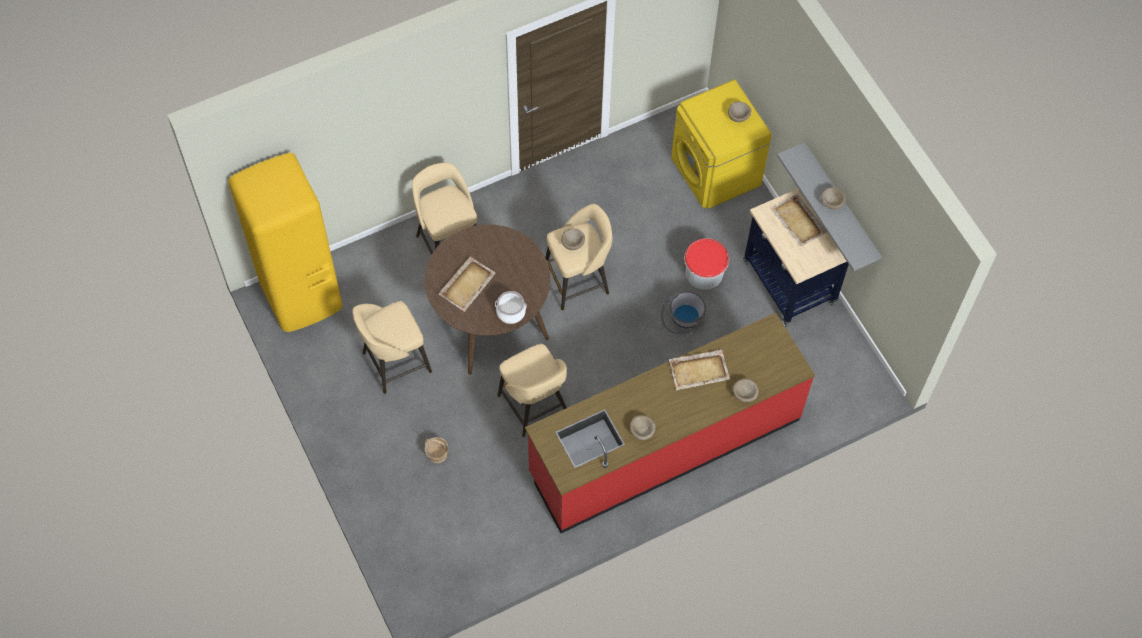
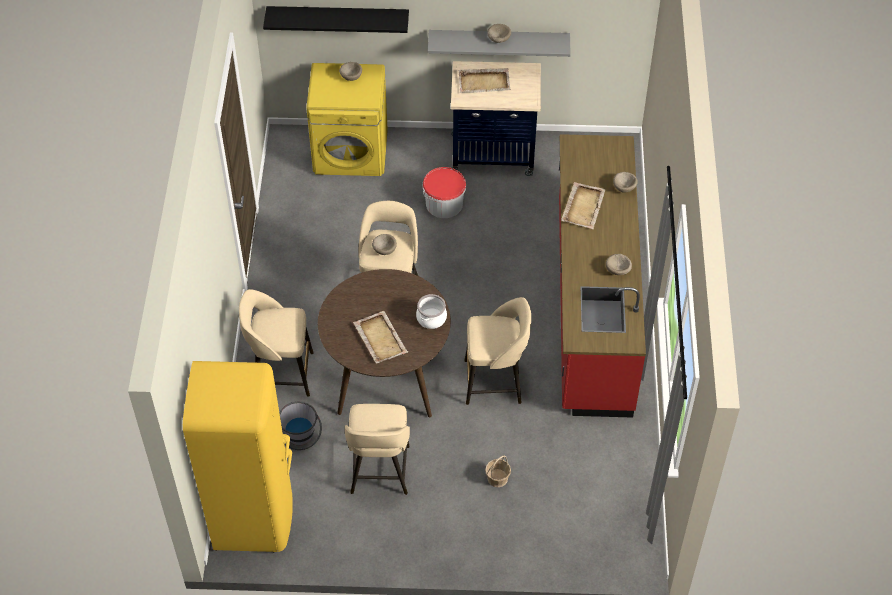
camera: 60 degrees left, 10 degrees down
grey bucket [661,291,706,334] -> grey bucket moved to [279,401,322,450]
none -> black shelf [263,6,409,33]

